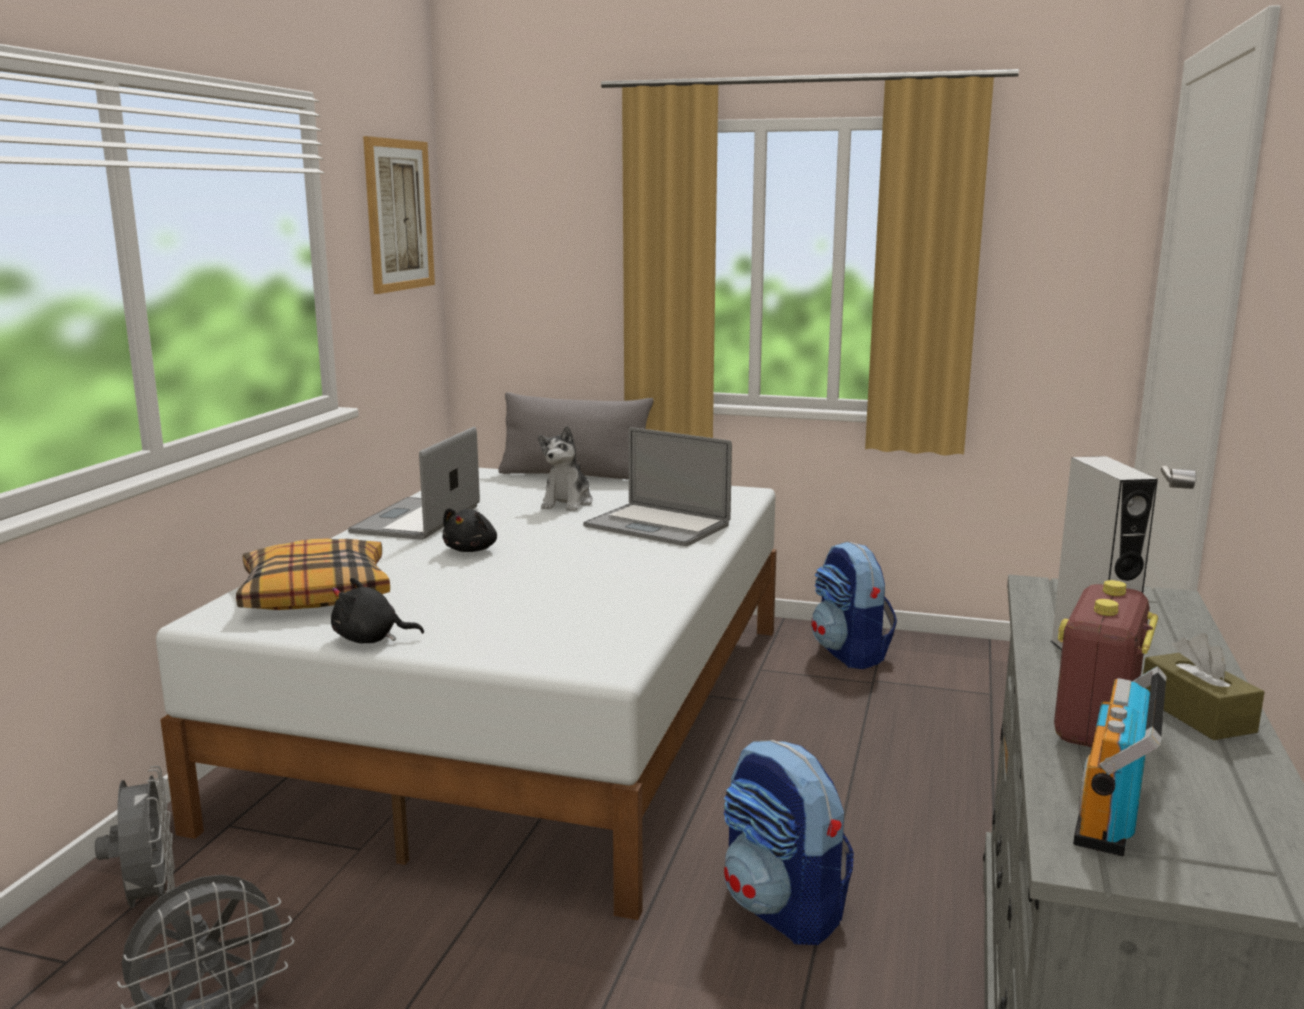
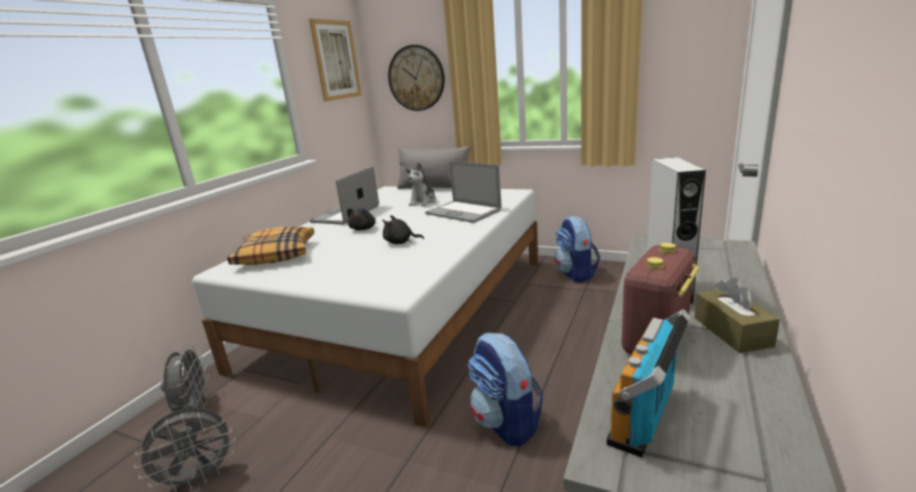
camera: 10 degrees right, 5 degrees up
black plush toy [331,578,424,643] -> black plush toy moved to [382,215,424,244]
none -> wall clock [388,45,445,111]

